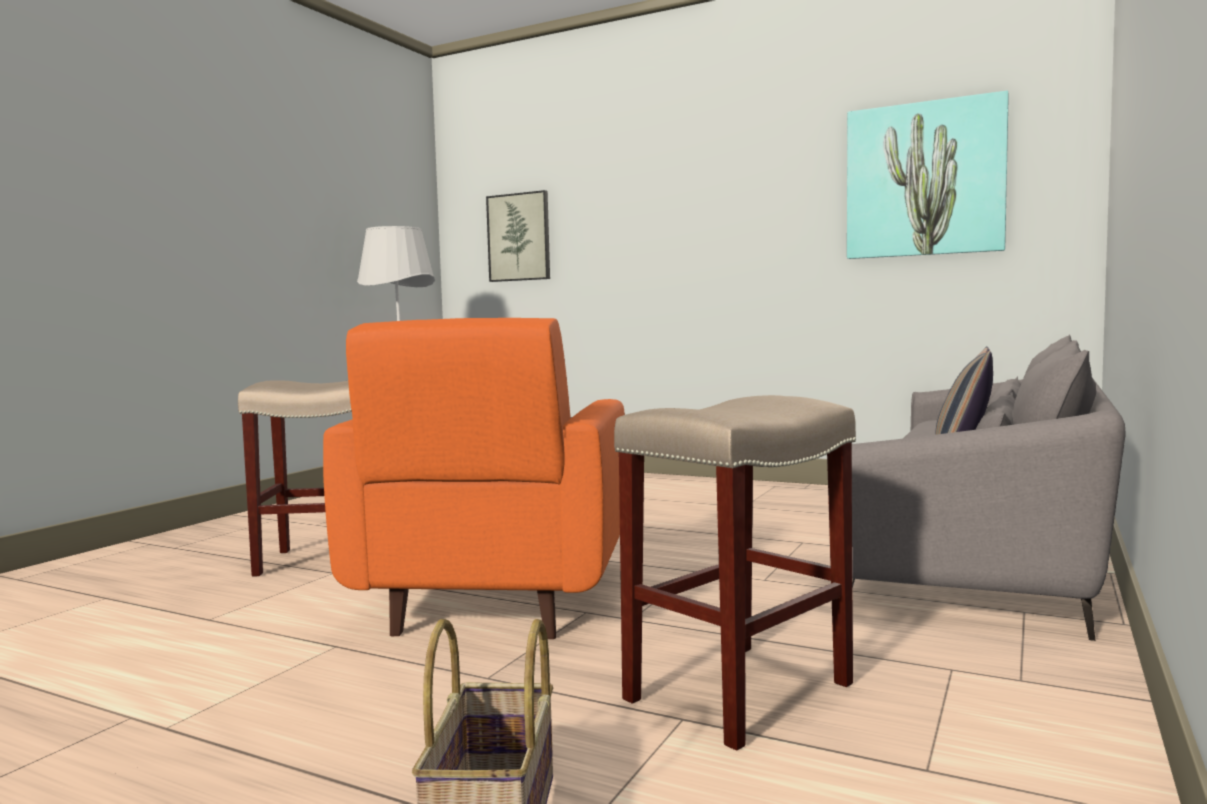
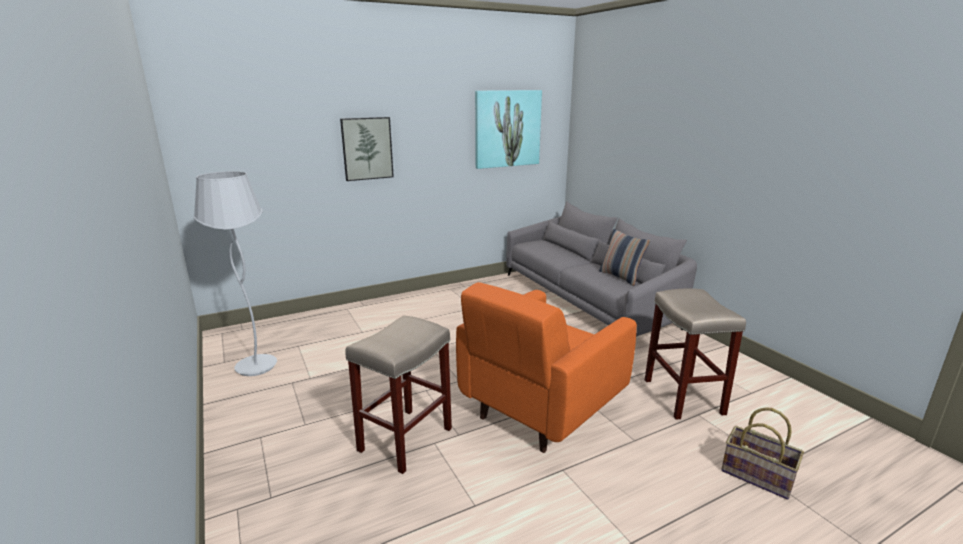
camera: 55 degrees left, 15 degrees up
orange armchair [323,318,625,639] -> orange armchair turned 90 degrees clockwise [456,282,637,453]
picture [486,190,550,282] -> picture moved to [340,117,394,181]

